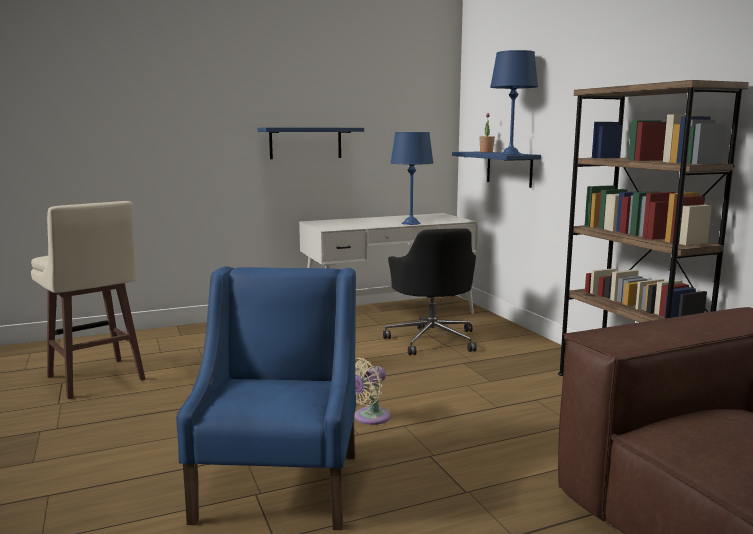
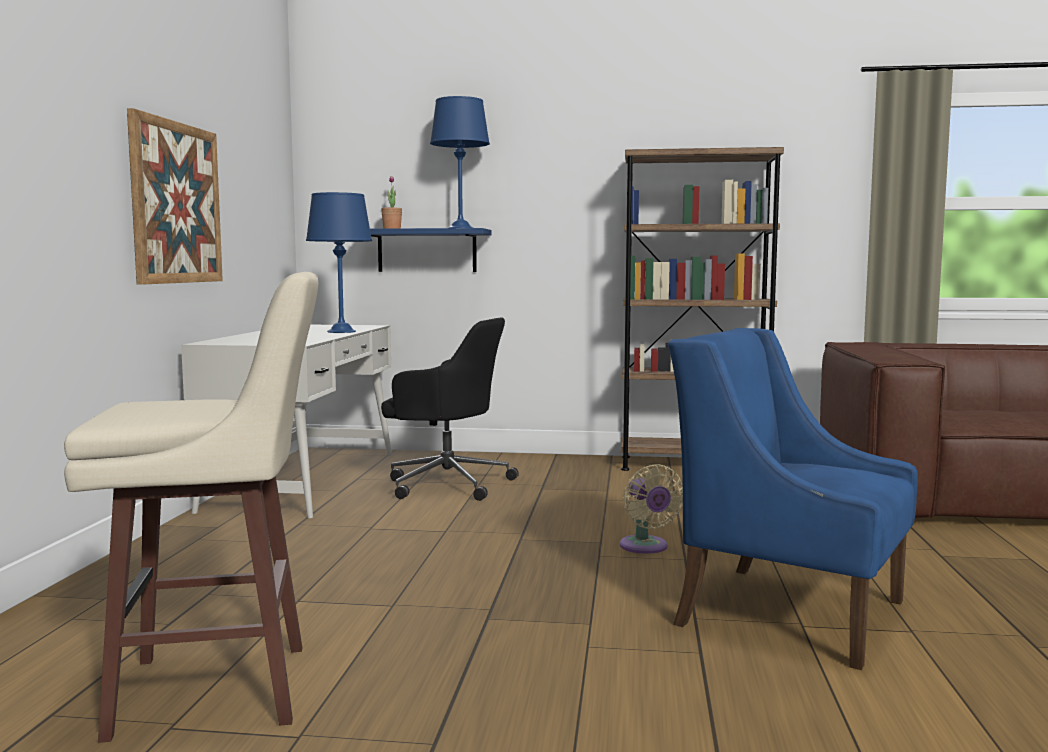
camera: 60 degrees left, 5 degrees down
blue shelf [257,128,364,159] -> picture [127,108,223,285]

